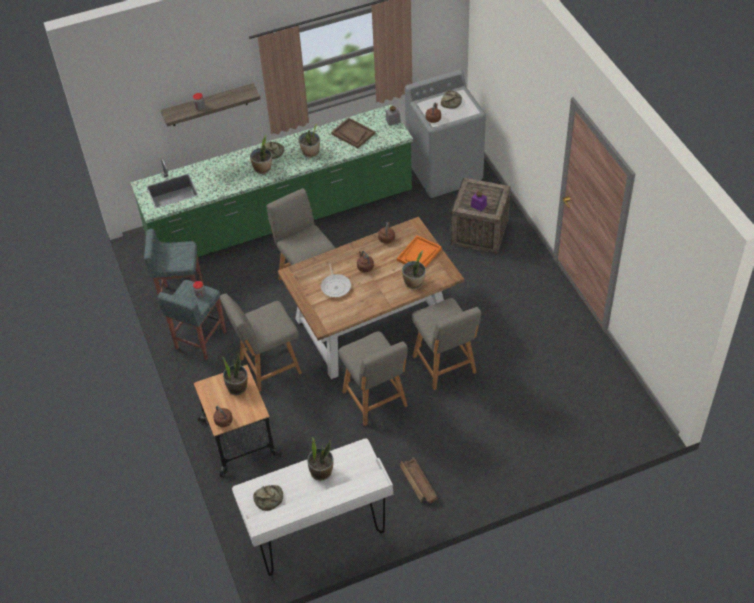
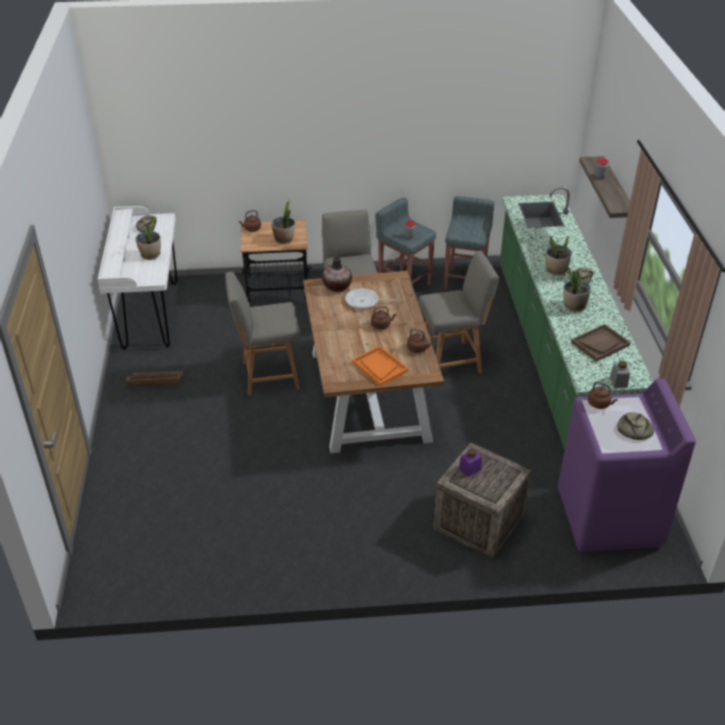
camera: 105 degrees right, 10 degrees down
potted plant [402,250,426,289] -> none
grey washing machine [405,70,486,198] -> purple washing machine [558,378,696,552]
grey chair [412,298,481,390] -> none
none -> vase [322,257,352,292]

